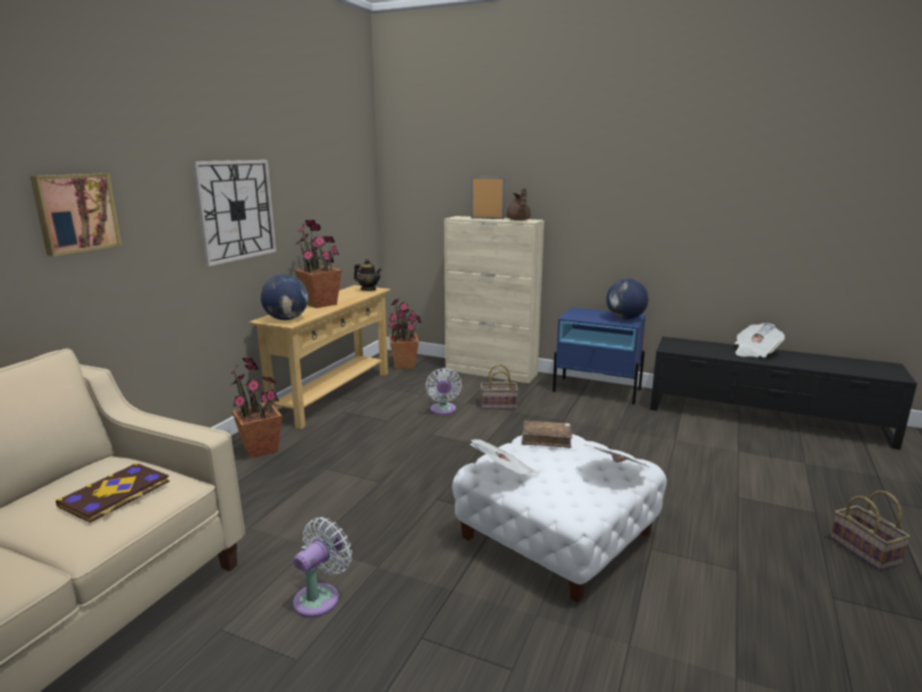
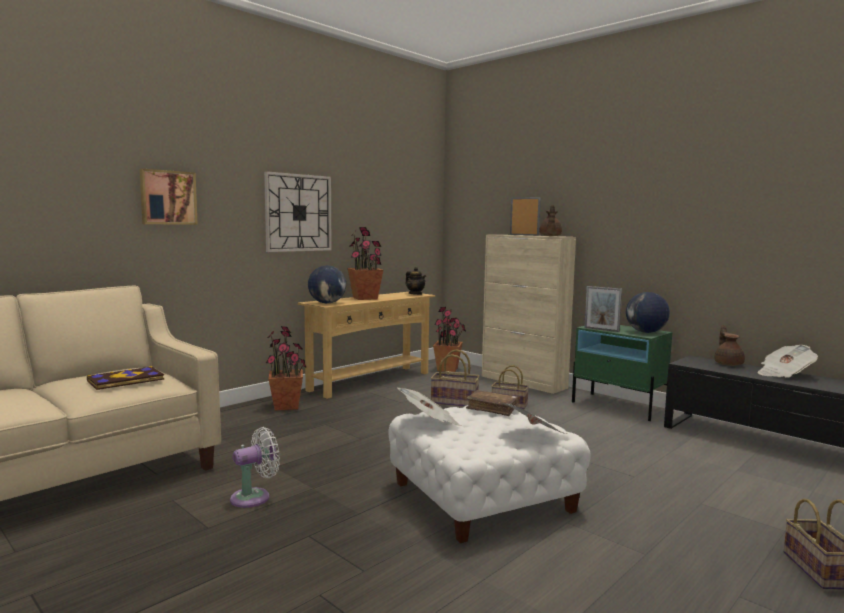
camera: 20 degrees right, 10 degrees down
white fan [426,368,462,415] -> basket [430,349,480,407]
blue nightstand [553,307,646,405] -> green nightstand [572,325,673,421]
none -> picture frame [584,286,622,332]
none -> brown teapot [714,325,745,366]

